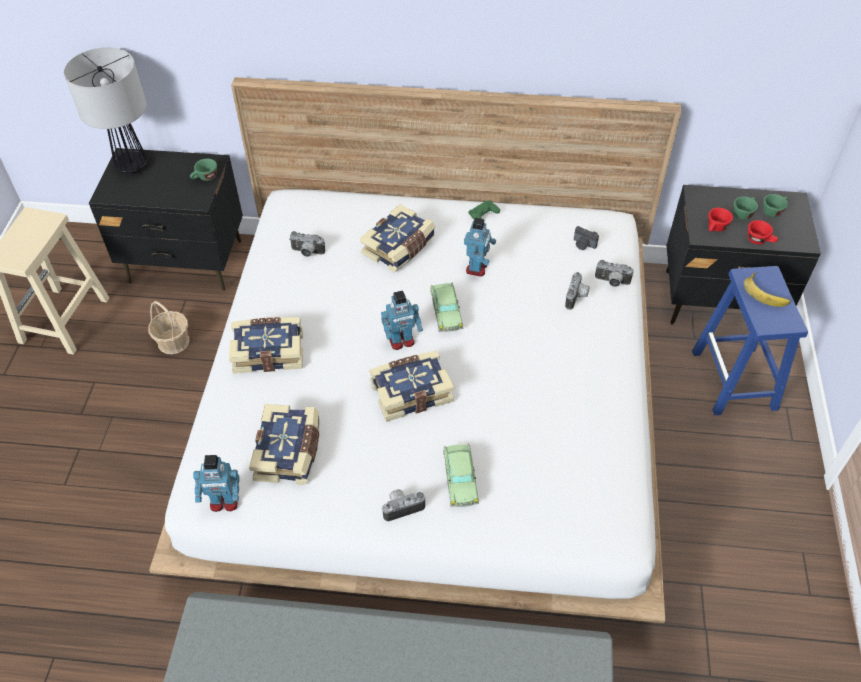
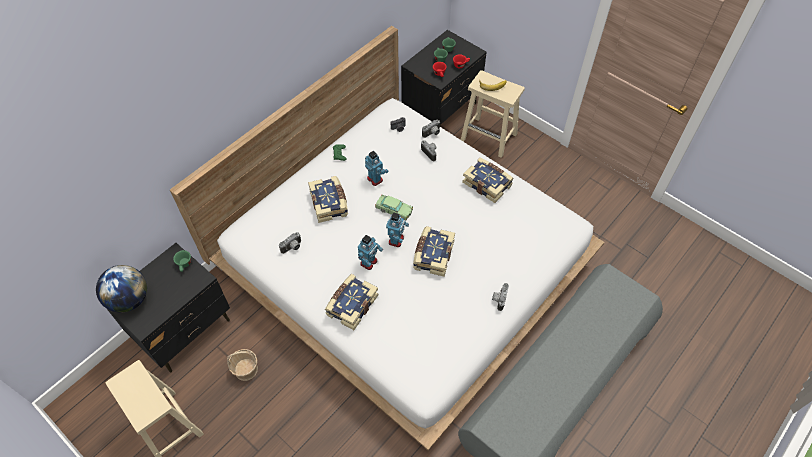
camera: 55 degrees left, 5 degrees up
table lamp [64,47,148,173] -> globe [96,265,147,313]
toy robot [193,455,240,512] -> toy robot moved to [358,235,383,270]
book [249,404,320,485] -> book moved to [462,157,514,203]
toy car [443,444,479,507] -> none
blue stool [692,266,808,415] -> beige stool [461,70,525,158]

